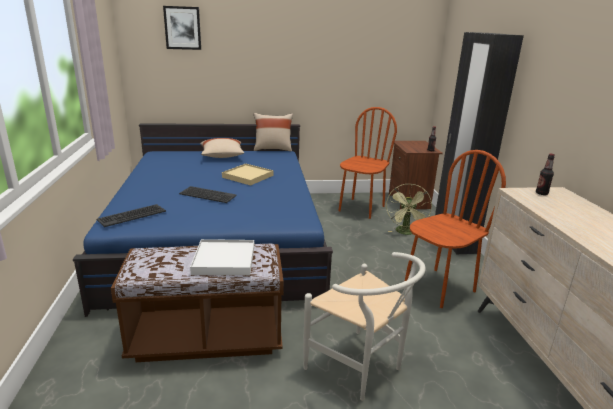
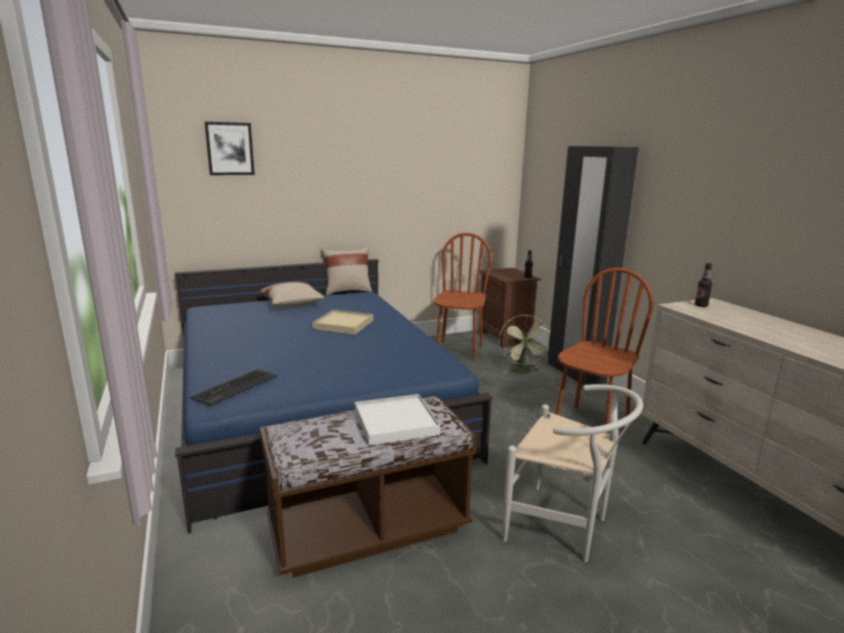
camera: 15 degrees left, 5 degrees down
keyboard [179,186,237,203] -> none

